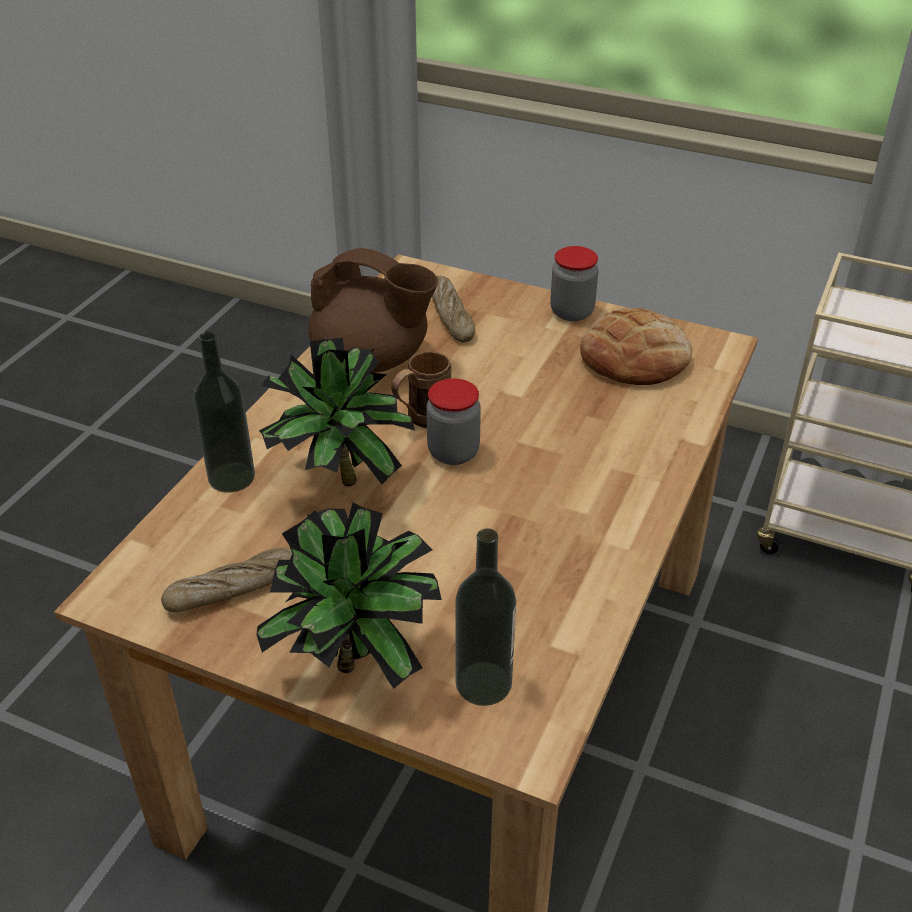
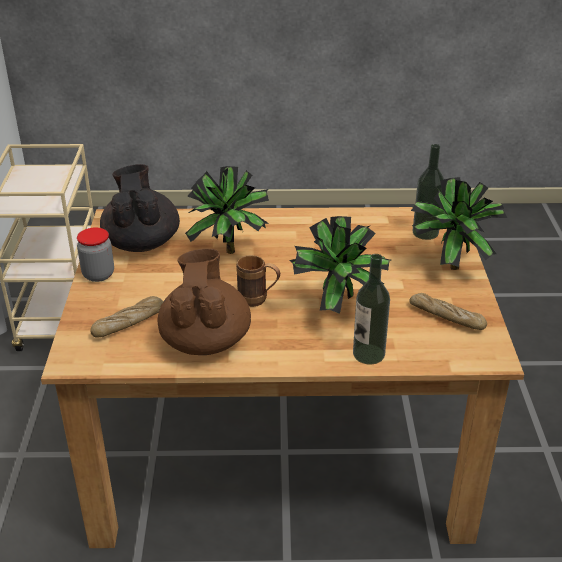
camera: 115 degrees left, 5 degrees down
jar [426,378,481,465] -> none
bread [580,308,692,385] -> black teapot [100,164,180,252]
none -> potted plant [185,166,269,254]

